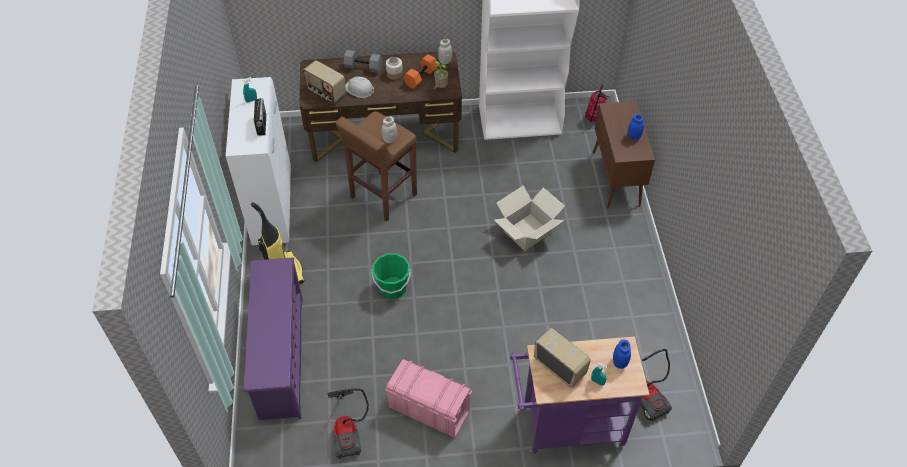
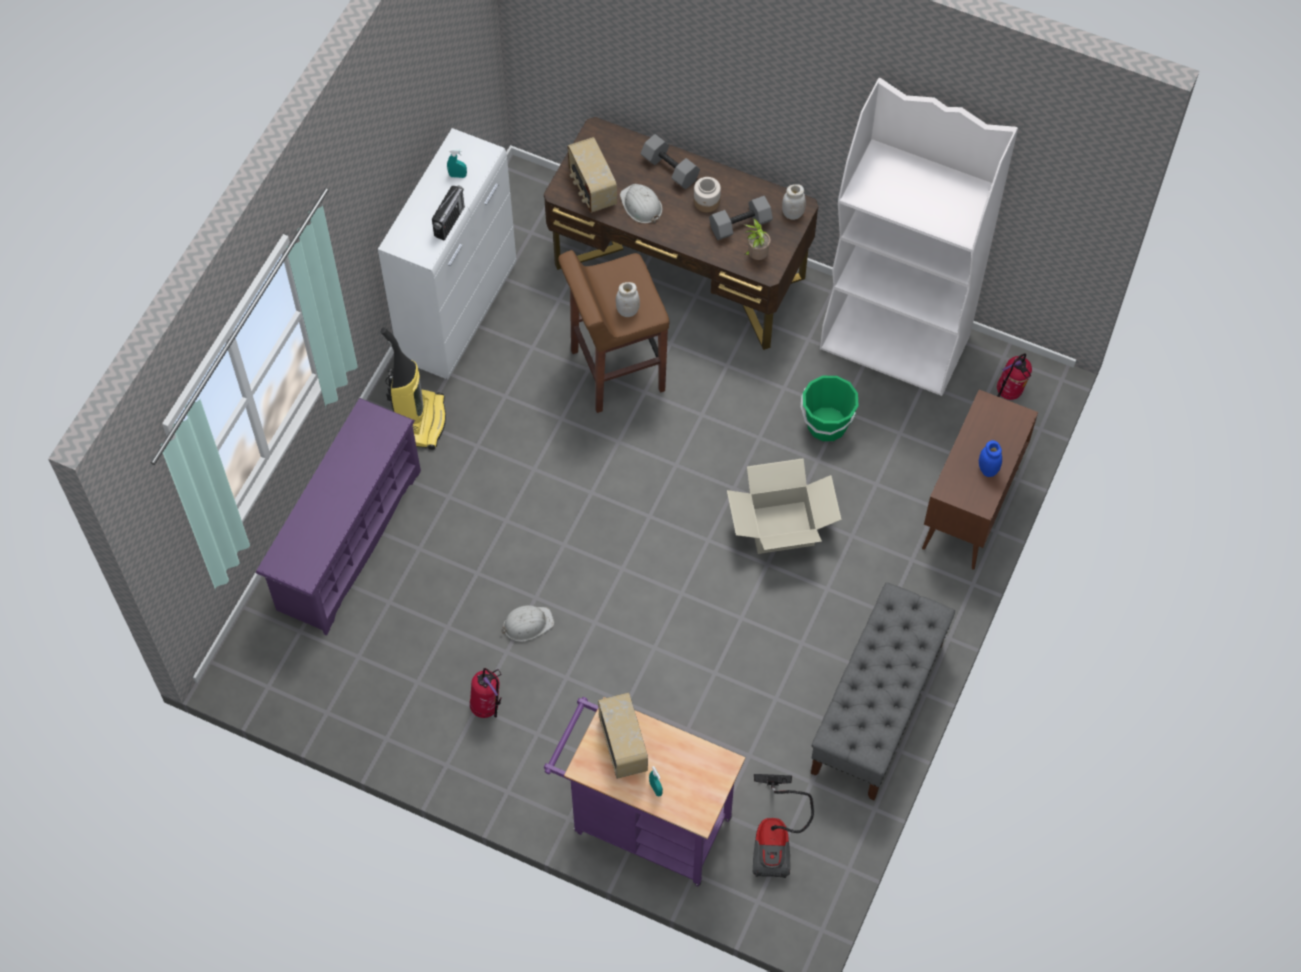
camera: 30 degrees right, 10 degrees up
vacuum cleaner [327,388,369,459] -> none
green bucket [371,253,411,299] -> green bucket moved to [801,376,858,441]
pink storage box [385,359,472,438] -> fire extinguisher [470,668,502,718]
orange dumbbell [403,54,438,89] -> grey dumbbell [709,196,773,240]
blue jar [613,339,631,369] -> none
none -> white hard hat [502,605,554,642]
none -> grey bench [811,582,955,801]

